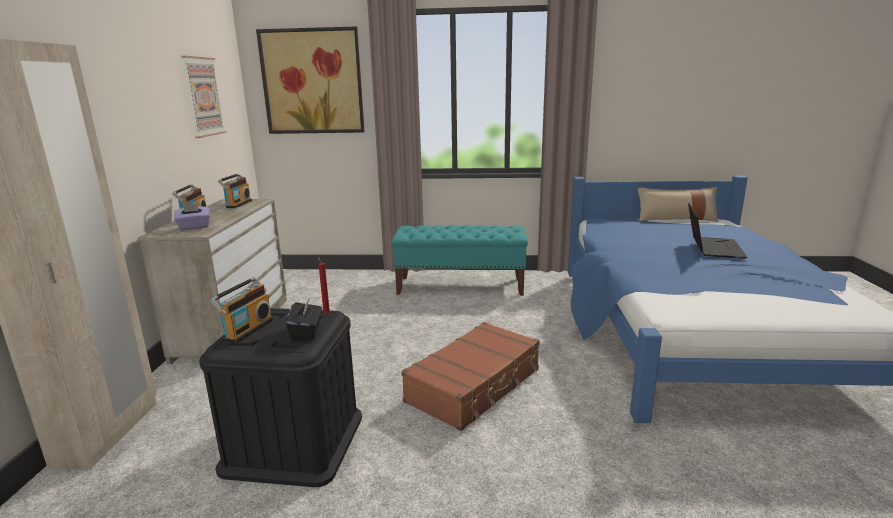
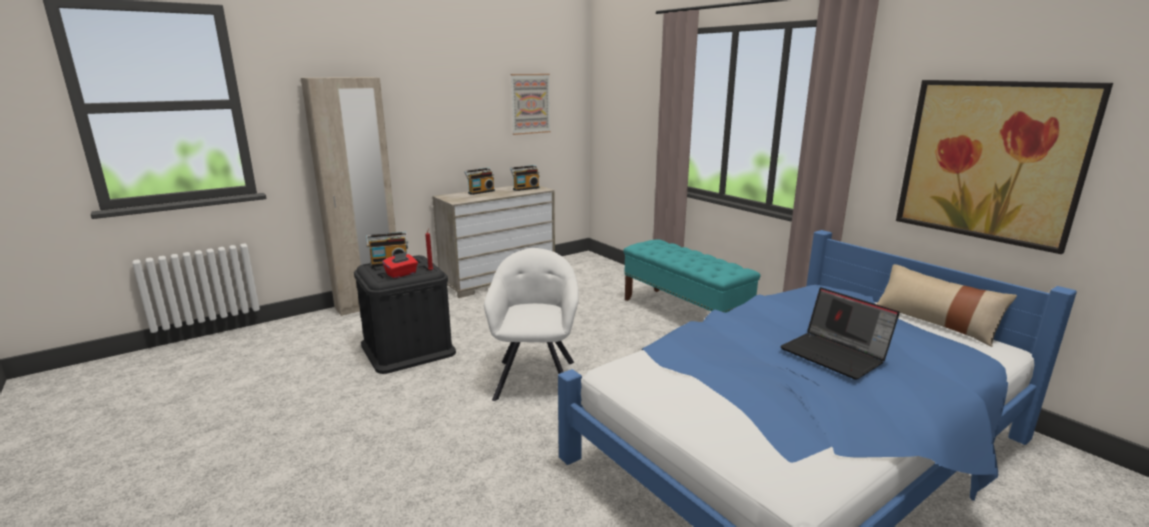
camera: 50 degrees right, 0 degrees up
purple tissue box [174,203,210,230] -> none
picture [256,27,365,134] -> picture moved to [896,80,1113,254]
black tissue box [286,298,322,340] -> red tissue box [382,252,418,278]
brown suitcase [401,322,540,431] -> white armchair [484,248,579,401]
laptop [688,203,747,259] -> laptop turned 75 degrees clockwise [780,287,900,380]

